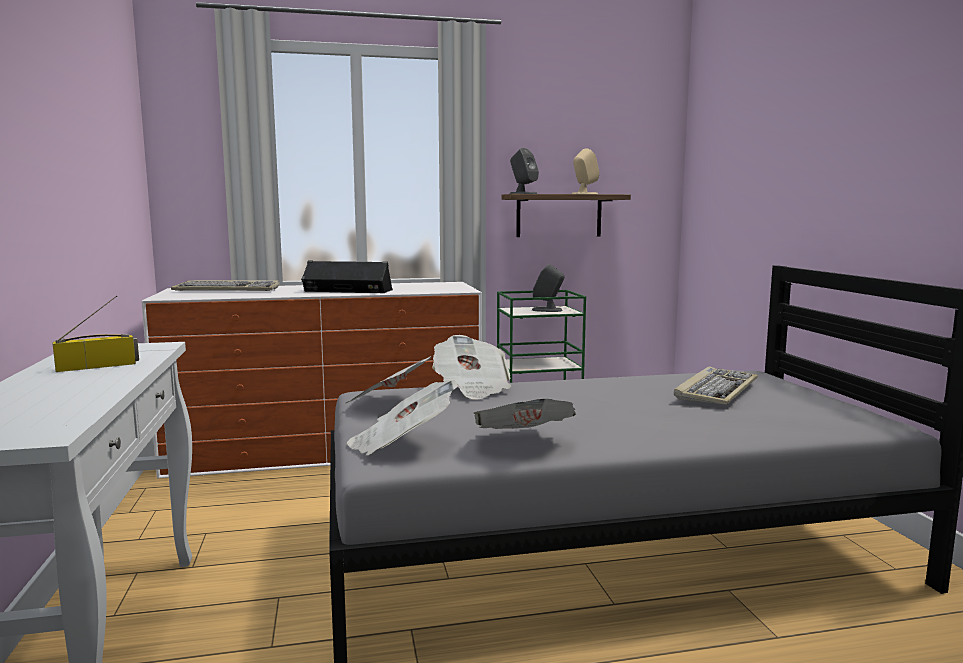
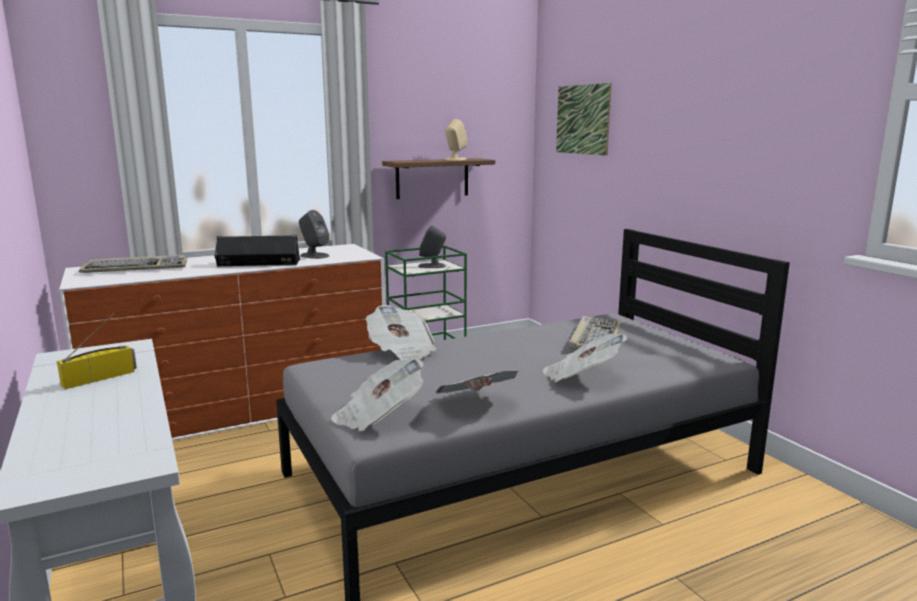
camera: 15 degrees left, 5 degrees up
newspaper [346,356,432,403] -> newspaper moved to [543,333,627,382]
grey speaker [510,148,539,194] -> grey speaker moved to [299,210,329,259]
none -> picture [556,83,612,156]

